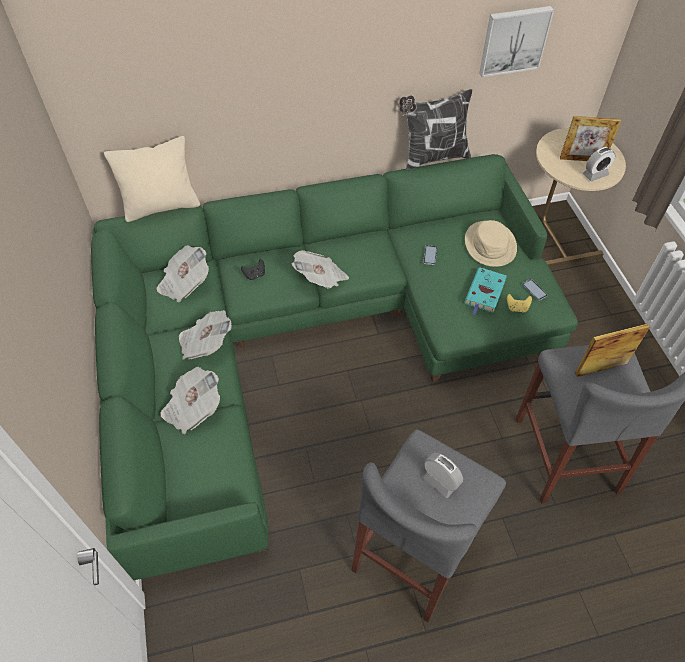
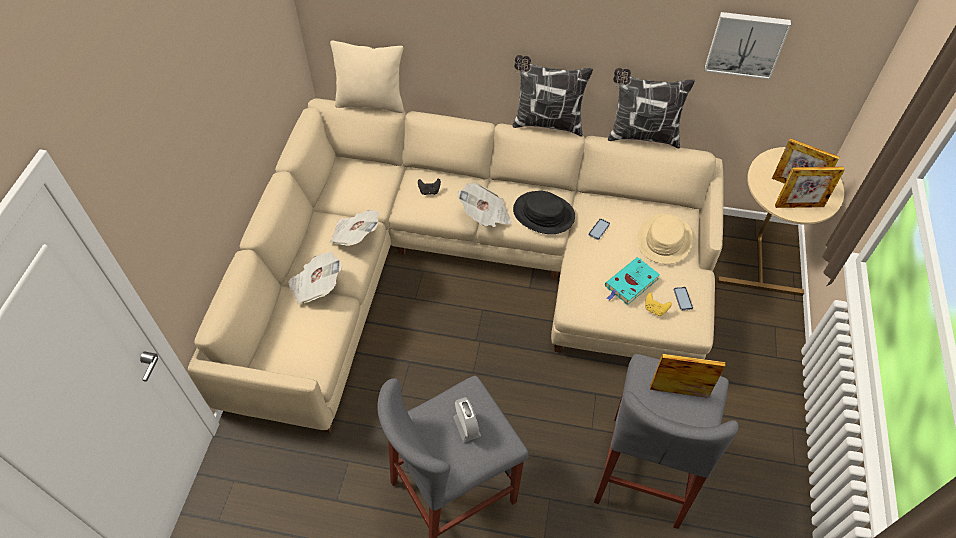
camera: 25 degrees right, 0 degrees up
green sofa [91,154,578,580] -> beige sofa [188,98,723,434]
newspaper [157,245,209,302] -> none
alarm clock [583,147,615,181] -> picture frame [775,167,845,208]
none -> pillow [513,55,593,136]
none -> black hat [513,191,575,234]

